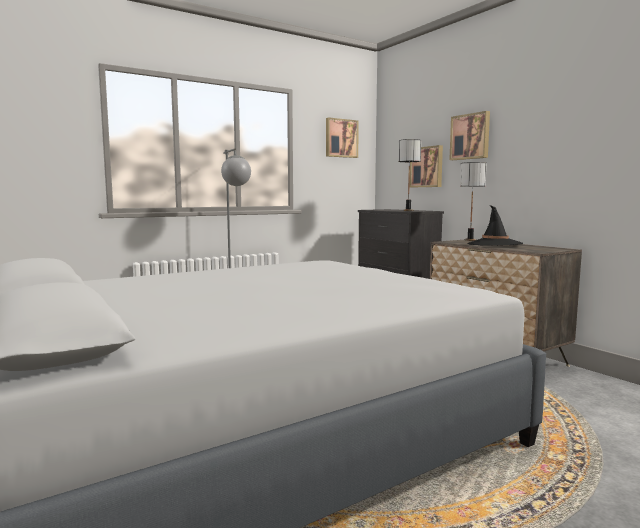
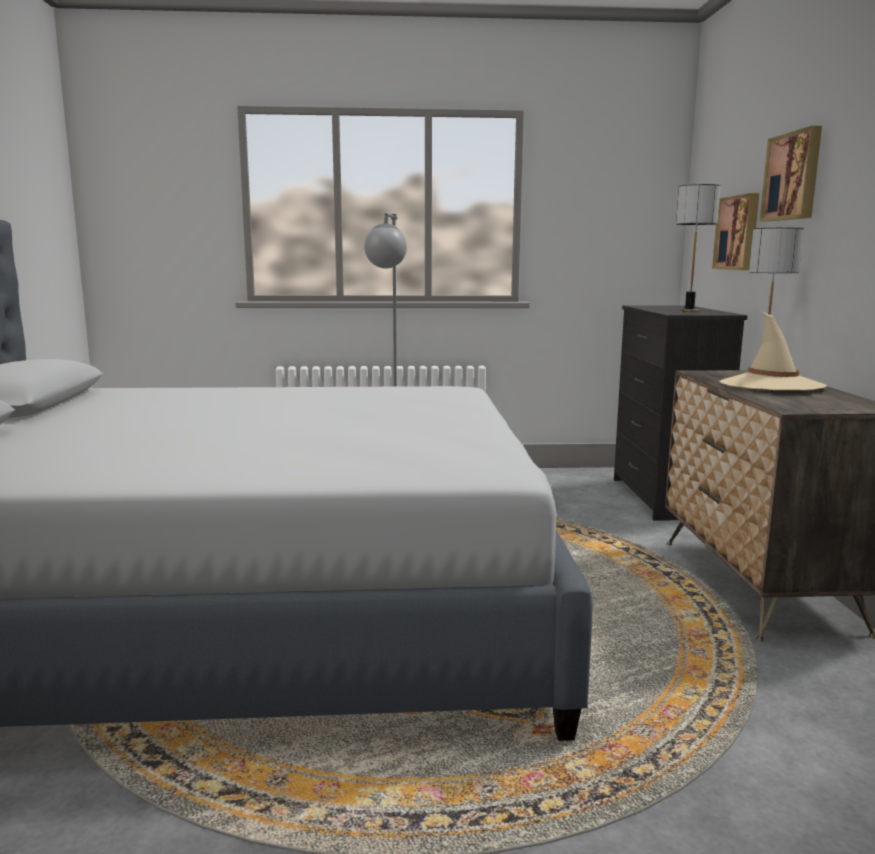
camera: 30 degrees right, 5 degrees up
picture [326,117,359,158] -> none
black hat [467,205,523,246] -> beige hat [719,311,827,390]

